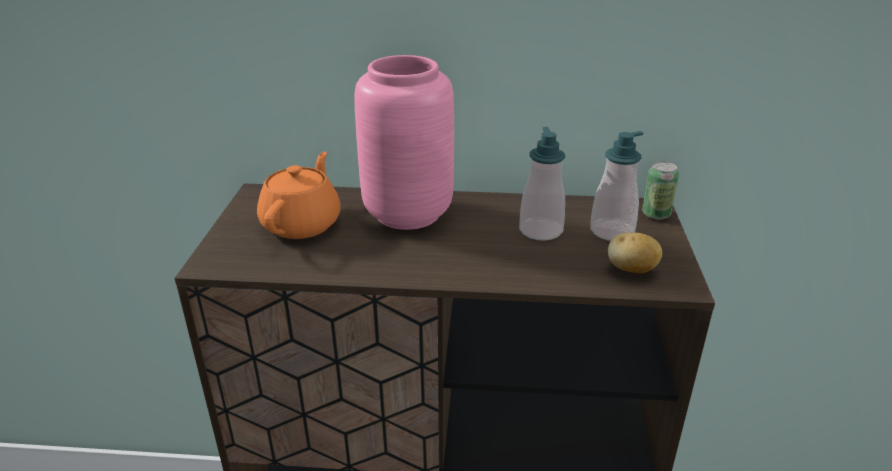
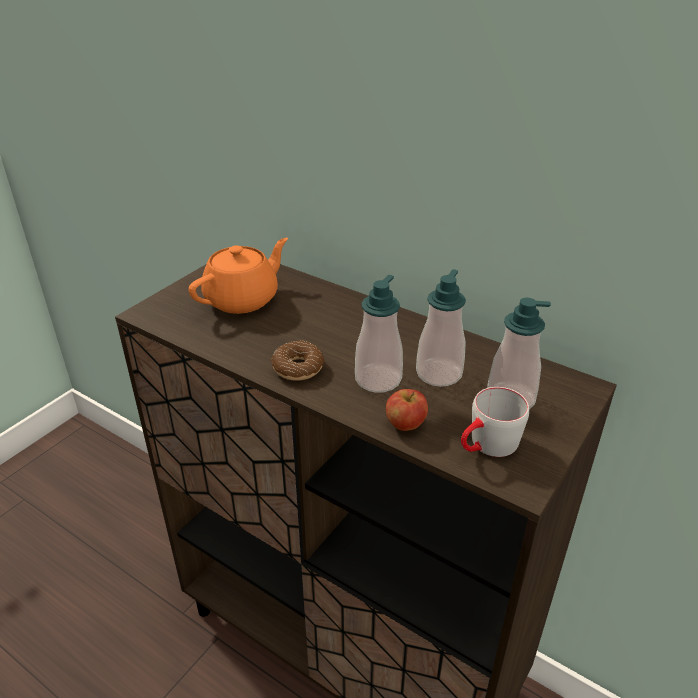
camera: 30 degrees right, 5 degrees up
pink vase [355,55,454,230] -> none
potato [608,232,662,273] -> grey mug [461,387,529,457]
can [642,161,679,220] -> none
none -> donut [271,340,325,381]
none -> soap dispenser [355,275,403,393]
none -> apple [386,389,428,431]

